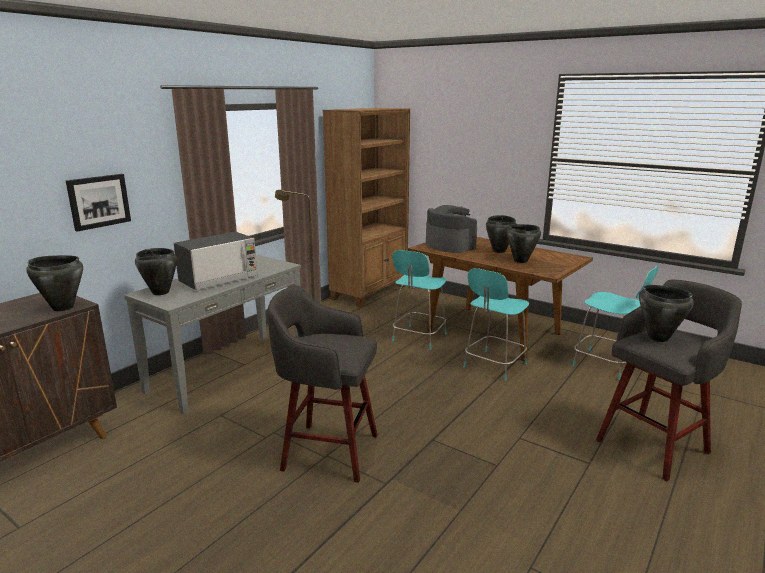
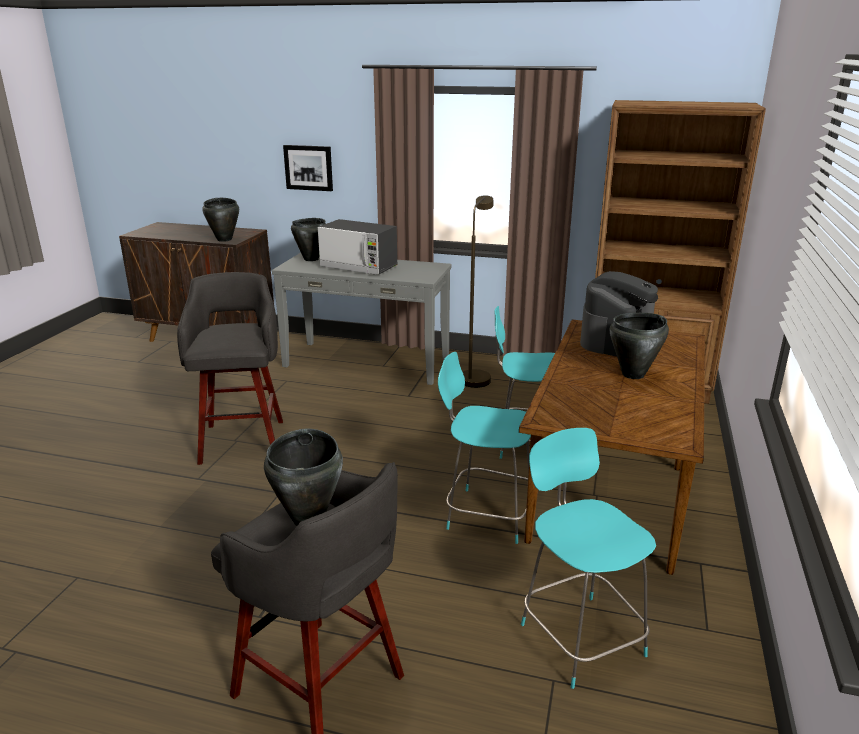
camera: 70 degrees right, 5 degrees up
black cooking pot [506,224,541,263] -> none
turquoise chair [572,266,658,380] -> turquoise chair turned 135 degrees clockwise [521,428,656,689]

